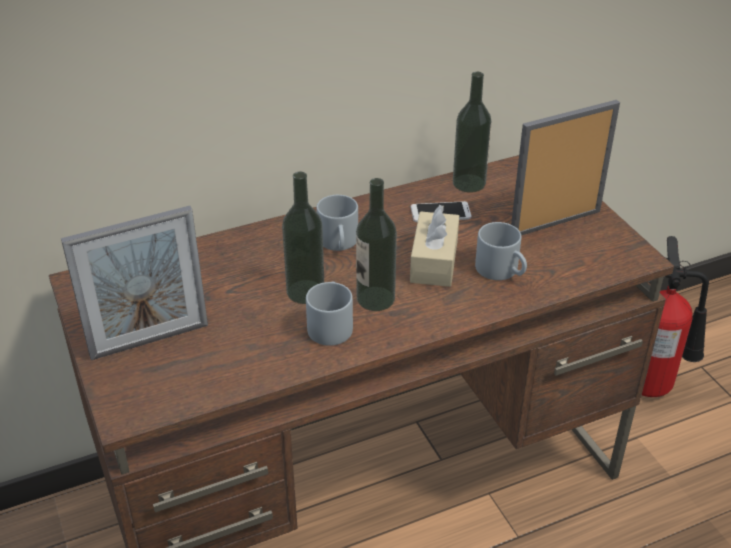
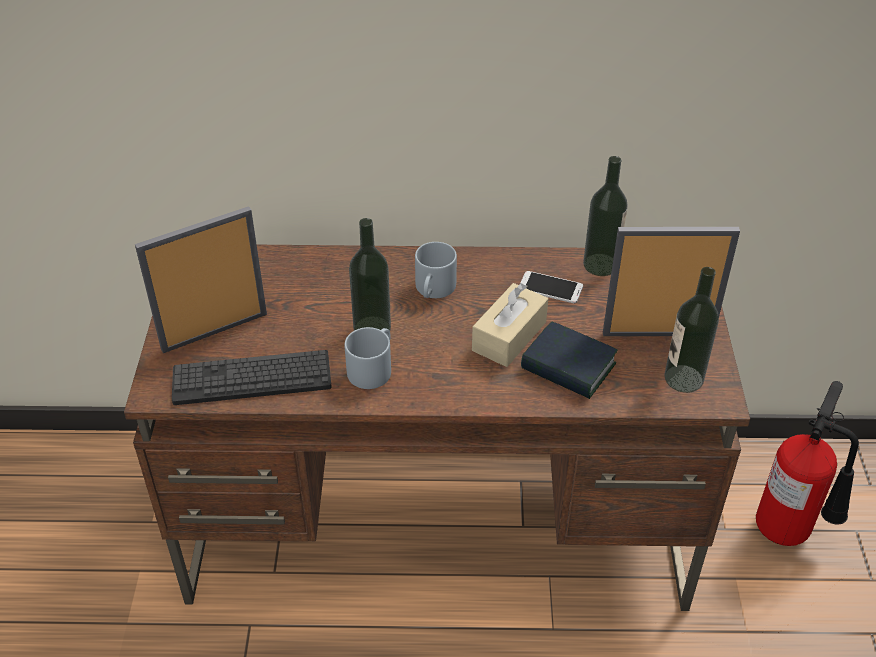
camera: 25 degrees right, 5 degrees up
picture frame [61,206,208,360] -> picture frame turned 150 degrees clockwise [135,206,267,353]
bottle [356,178,397,311] -> bottle moved to [665,267,719,393]
grey mug [475,222,527,280] -> book [521,322,618,399]
none -> keyboard [172,350,332,405]

